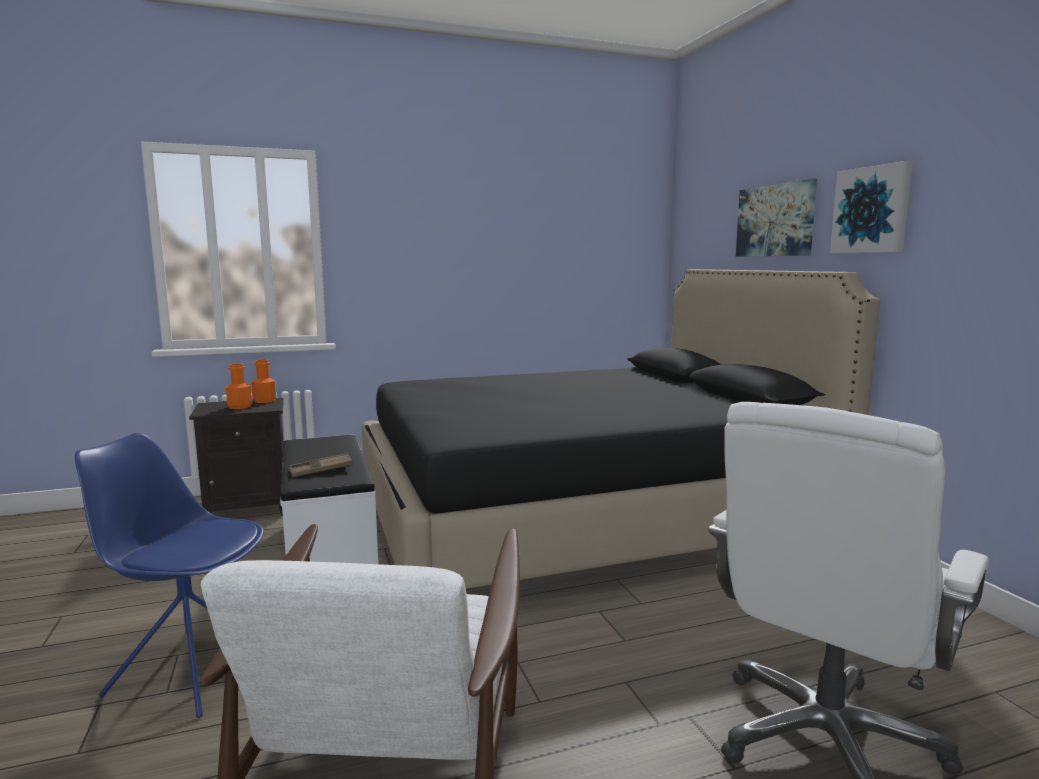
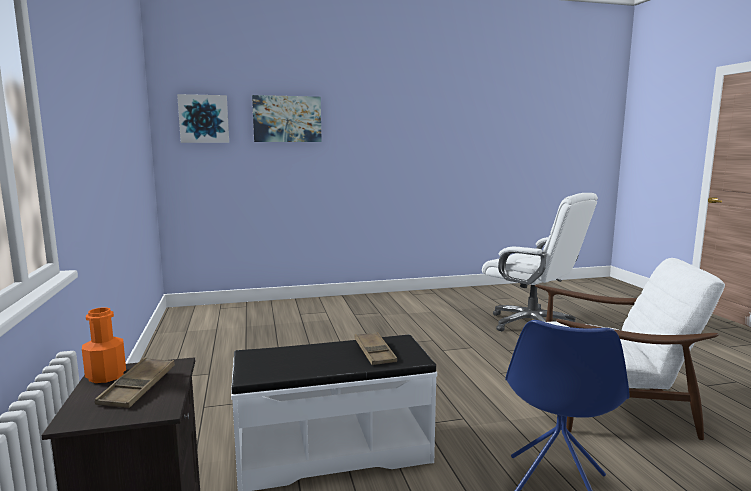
camera: 85 degrees left, 0 degrees up
orange bottle [226,364,252,409] -> brown tray [95,357,175,408]
black bed [362,269,880,589] -> none
picture [830,160,913,253] -> picture moved to [177,94,229,143]

